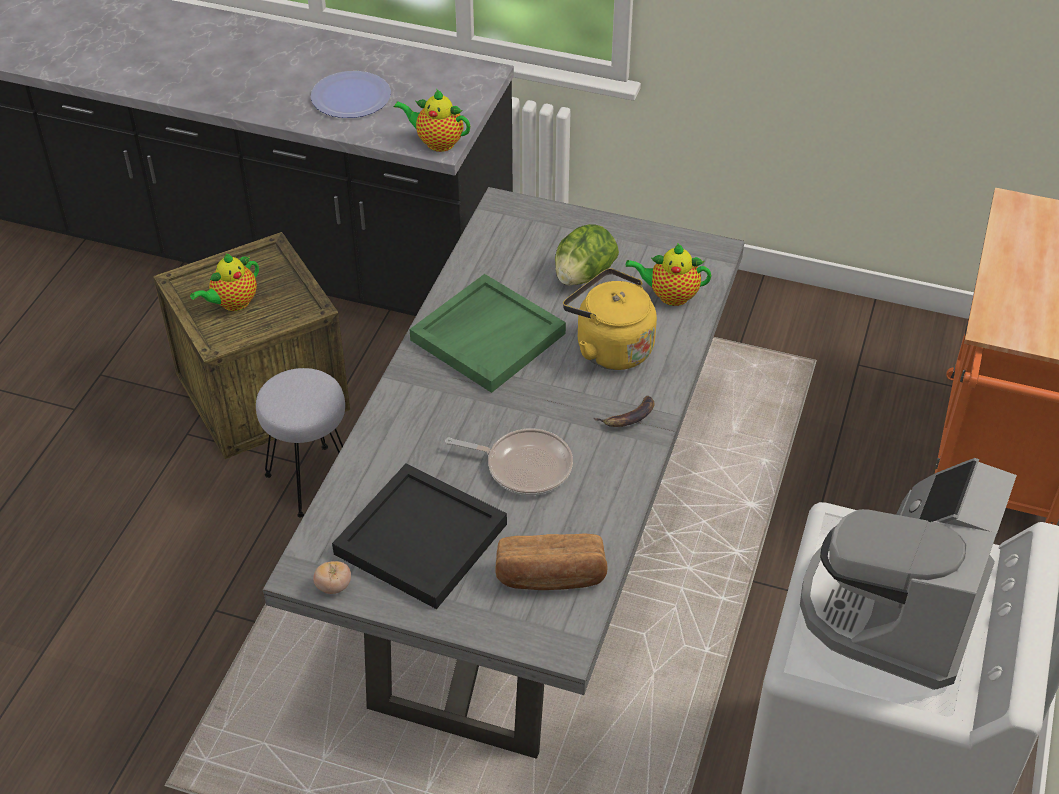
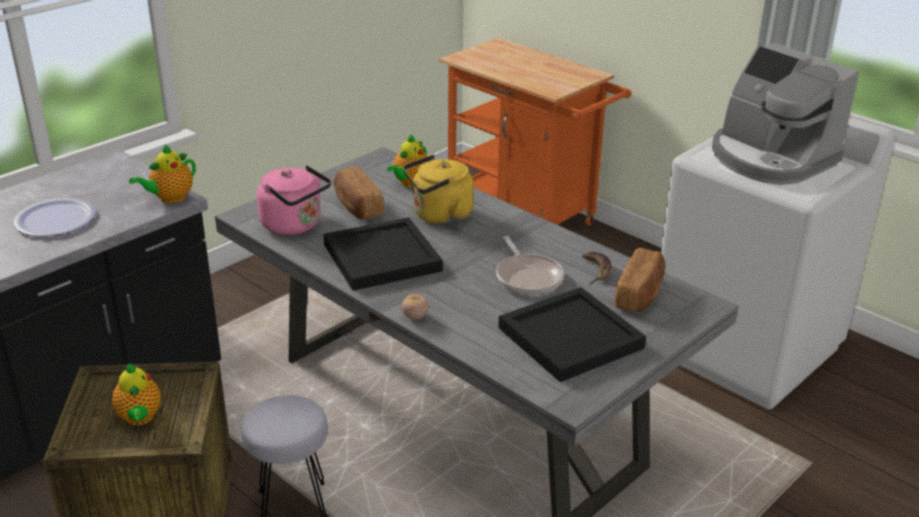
camera: 65 degrees left, 15 degrees down
tomato [313,561,351,594] -> tomato moved to [402,294,429,320]
green tray [410,274,566,393] -> black tray [324,217,443,291]
frying pan [445,429,573,495] -> frying pan turned 120 degrees clockwise [496,236,564,295]
lettuce [555,224,619,285] -> bread [334,167,383,220]
banana [594,395,654,427] -> banana moved to [582,252,612,285]
none -> pink kettle [257,165,331,235]

